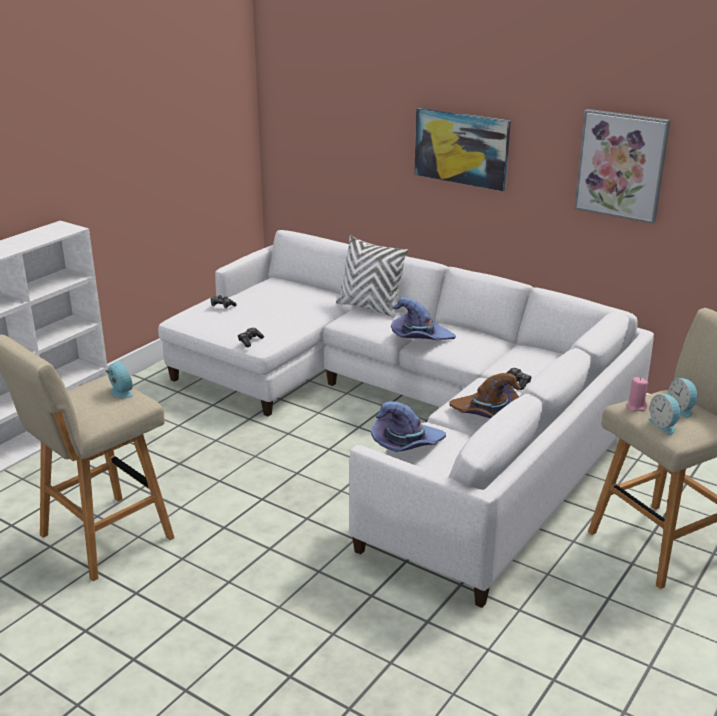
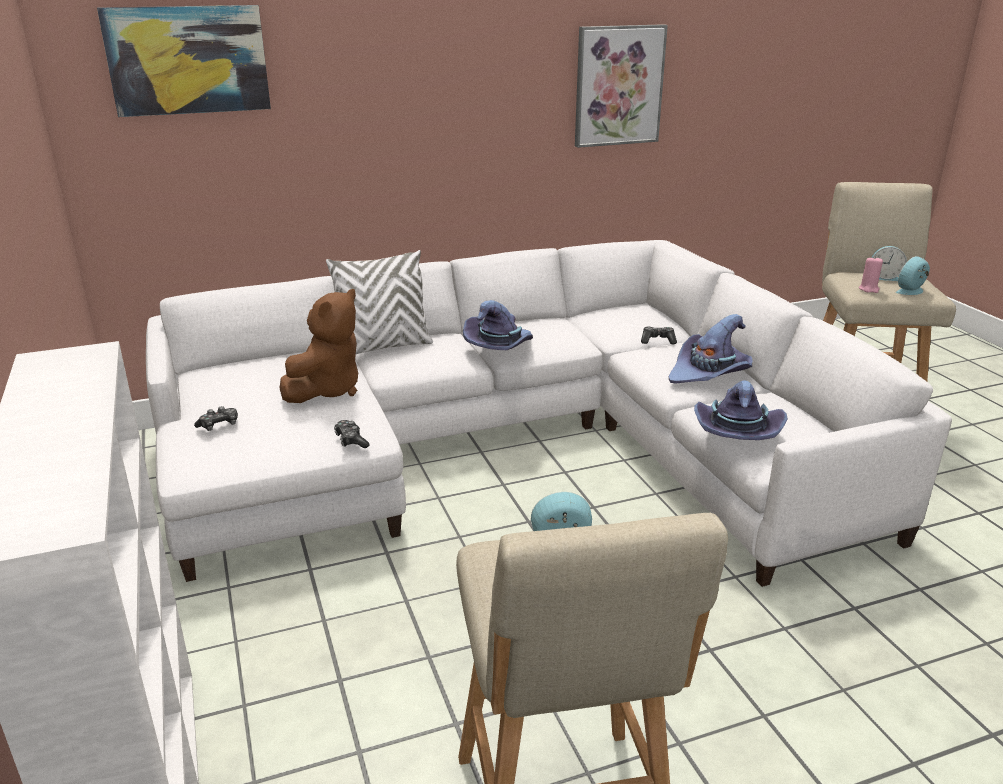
camera: 55 degrees left, 0 degrees up
picture [414,108,511,191] -> picture moved to [97,5,271,117]
brown hat [449,373,521,418] -> purple hat [669,314,753,384]
alarm clock [648,394,682,435] -> alarm clock turned 135 degrees clockwise [896,256,930,295]
none -> brown plush toy [280,289,358,403]

